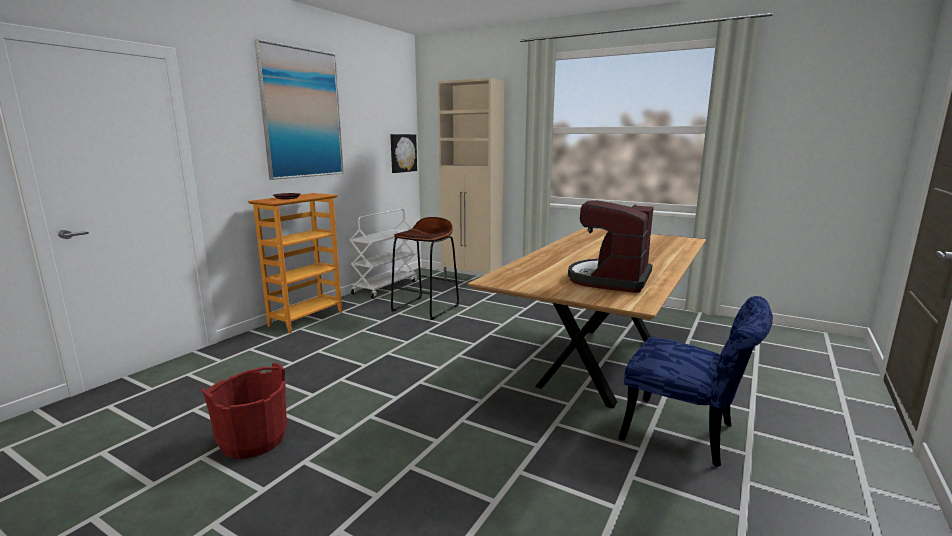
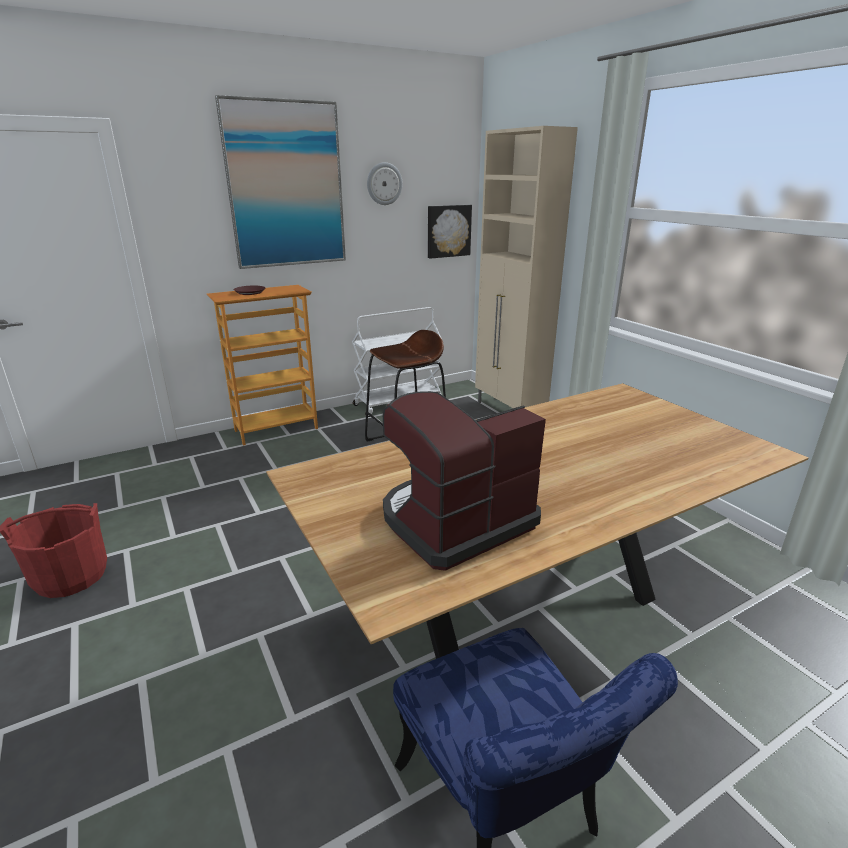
camera: 30 degrees right, 10 degrees up
none -> wall clock [367,162,403,205]

